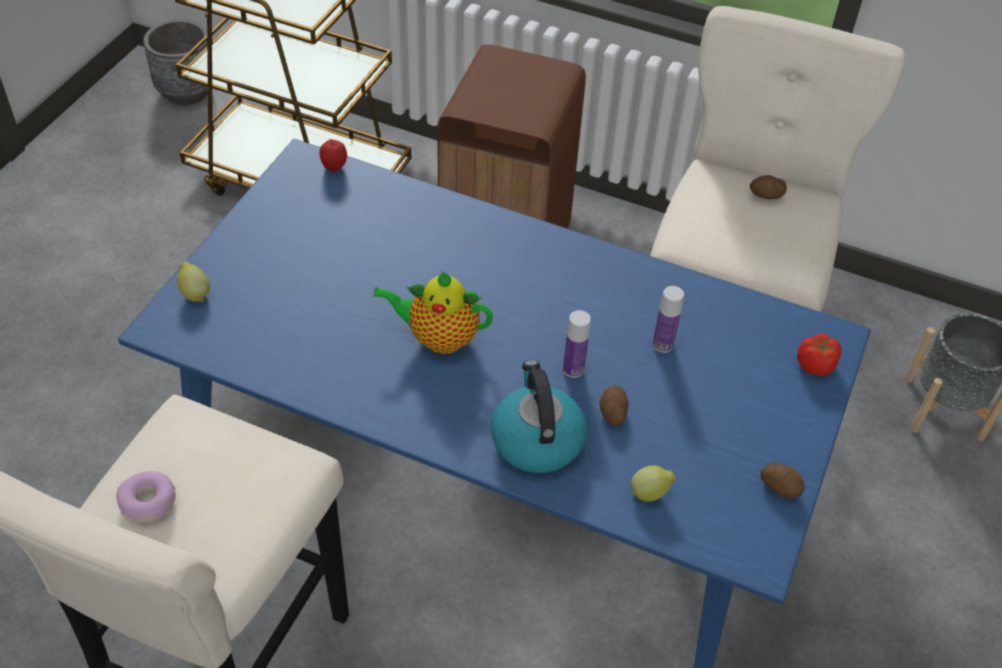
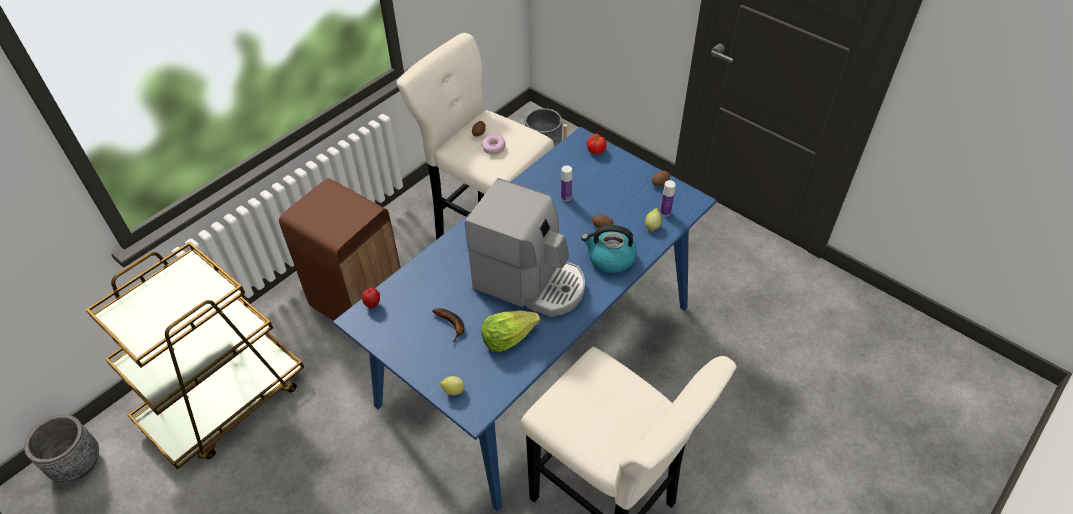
camera: 70 degrees left, 0 degrees up
donut [116,471,176,523] -> donut moved to [481,135,506,154]
teapot [373,271,493,354] -> coffee machine [465,178,585,317]
bottle [563,310,591,378] -> bottle moved to [660,180,676,216]
none -> banana [432,308,465,342]
none -> lettuce [481,310,540,352]

